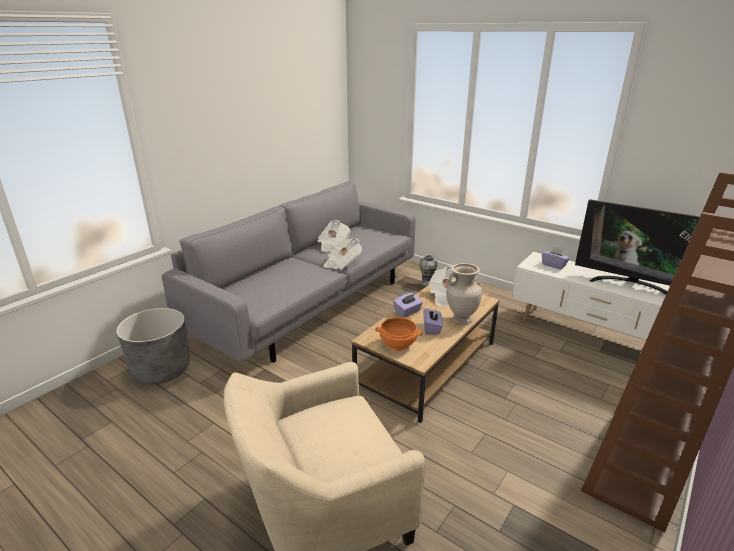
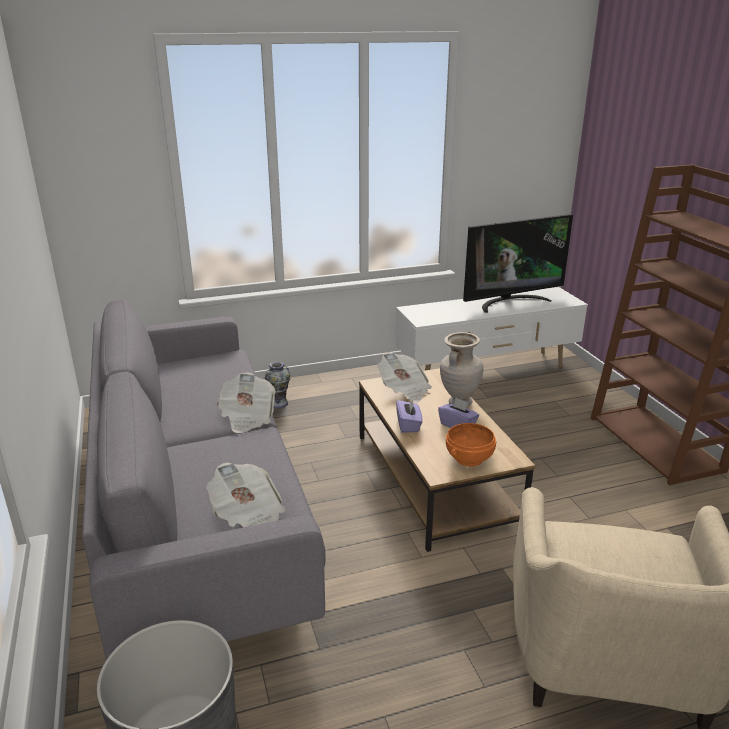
camera: 55 degrees left, 0 degrees up
newspaper [317,220,350,252] -> newspaper moved to [207,462,286,527]
purple tissue box [542,246,570,269] -> none

